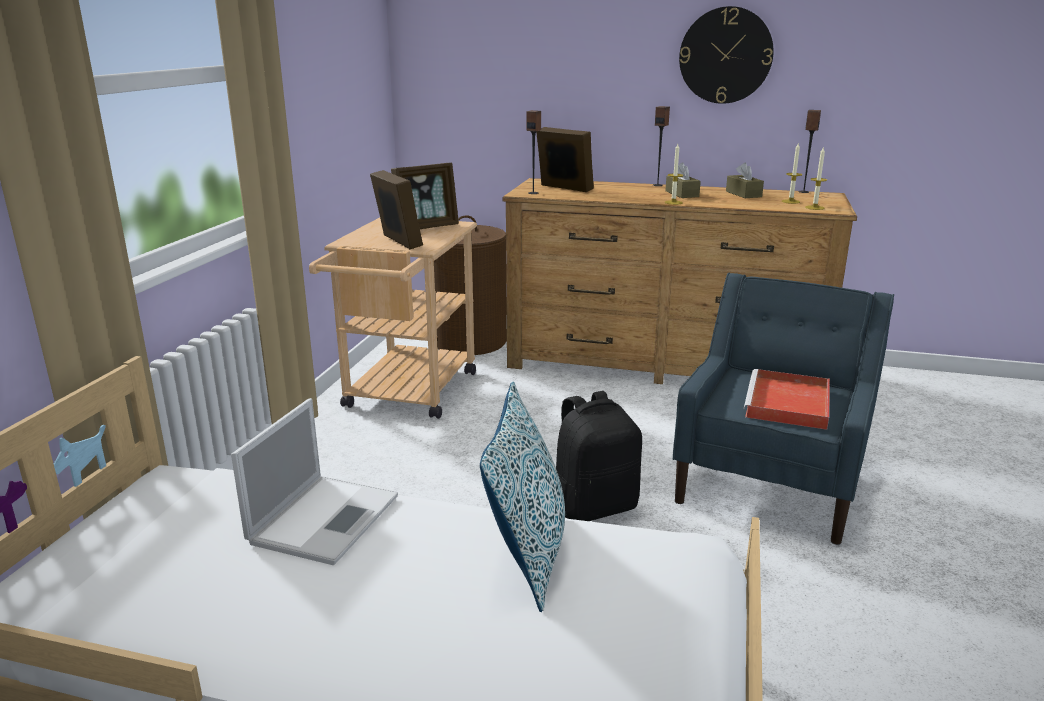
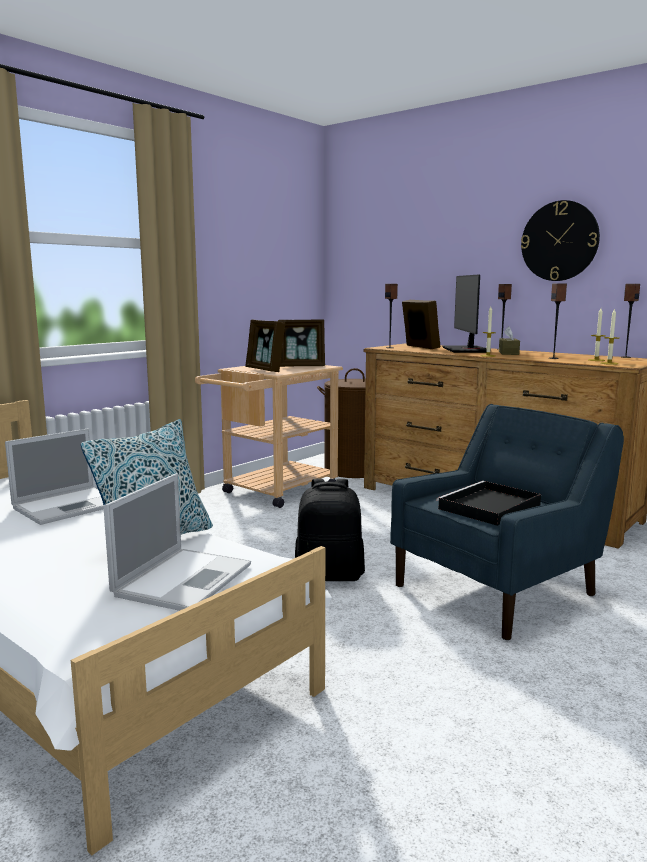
camera: 25 degrees right, 10 degrees down
picture frame [370,170,423,249] -> picture frame turned 150 degrees clockwise [245,320,285,372]
brown tissue box [726,163,764,198] -> none
red tray [744,369,830,430] -> black tray [436,481,541,526]
none -> laptop [103,473,251,611]
none -> monitor [442,274,491,353]
none -> speaker [549,284,567,359]

